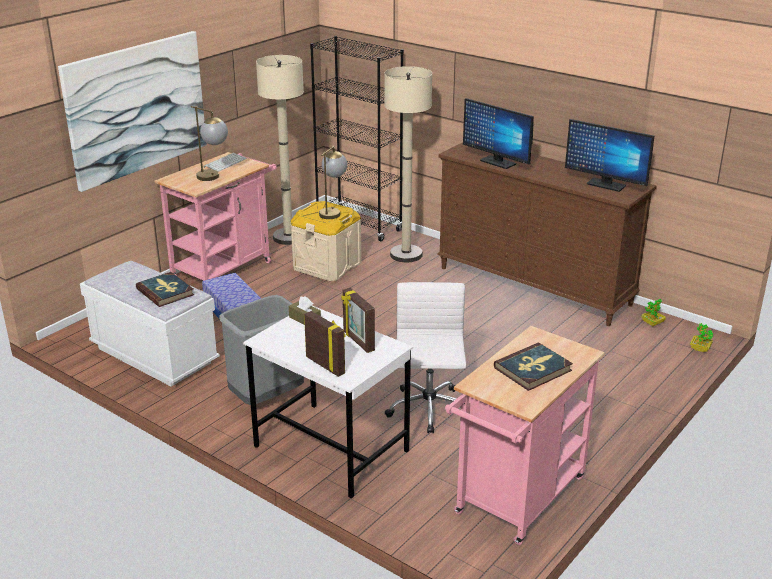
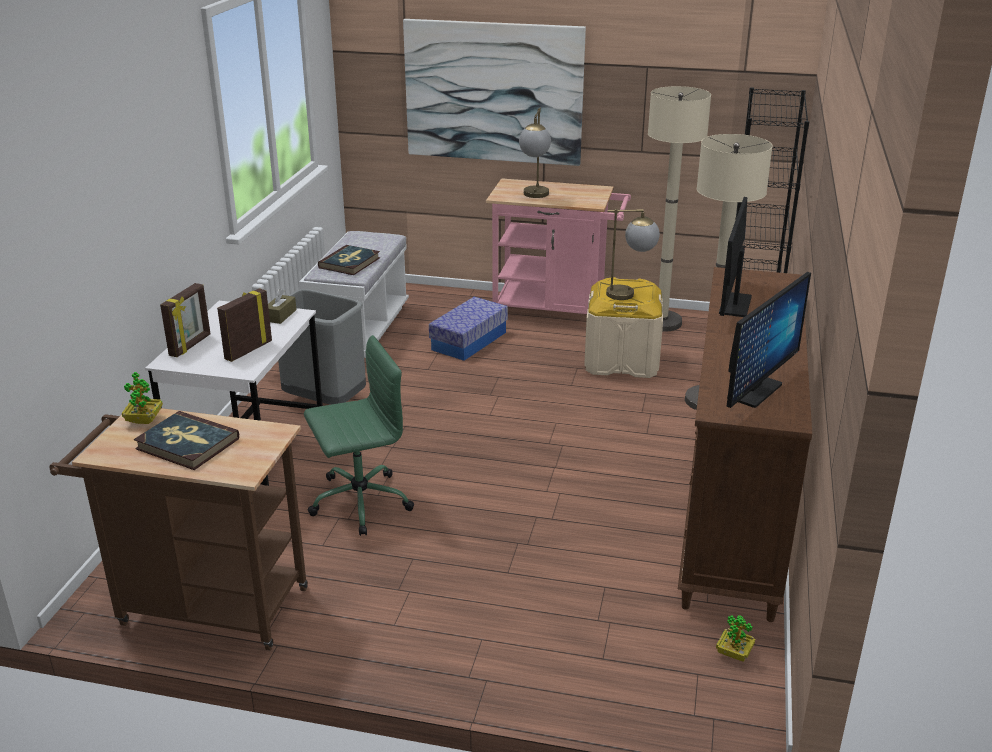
camera: 65 degrees right, 0 degrees up
keyboard [203,153,247,172] -> none
white office chair [385,282,466,433] -> green office chair [304,335,414,536]
pink cart [445,326,605,545] -> brown cart [50,408,308,650]
monitor [565,119,654,192] -> monitor turned 150 degrees counterclockwise [726,272,811,408]
potted plant [690,323,713,352] -> potted plant moved to [122,372,163,424]

